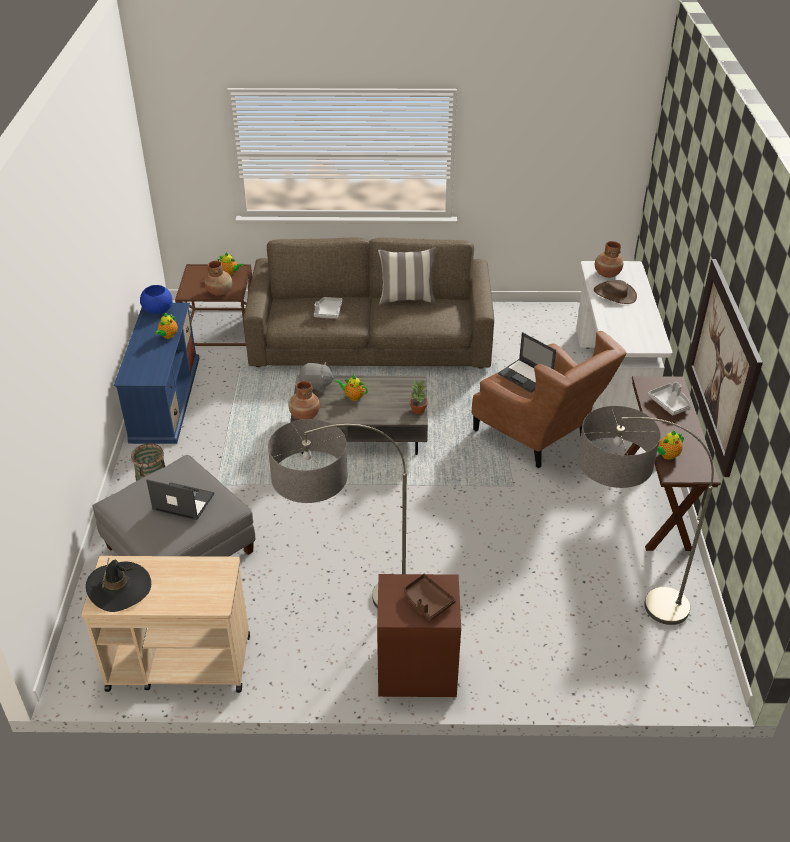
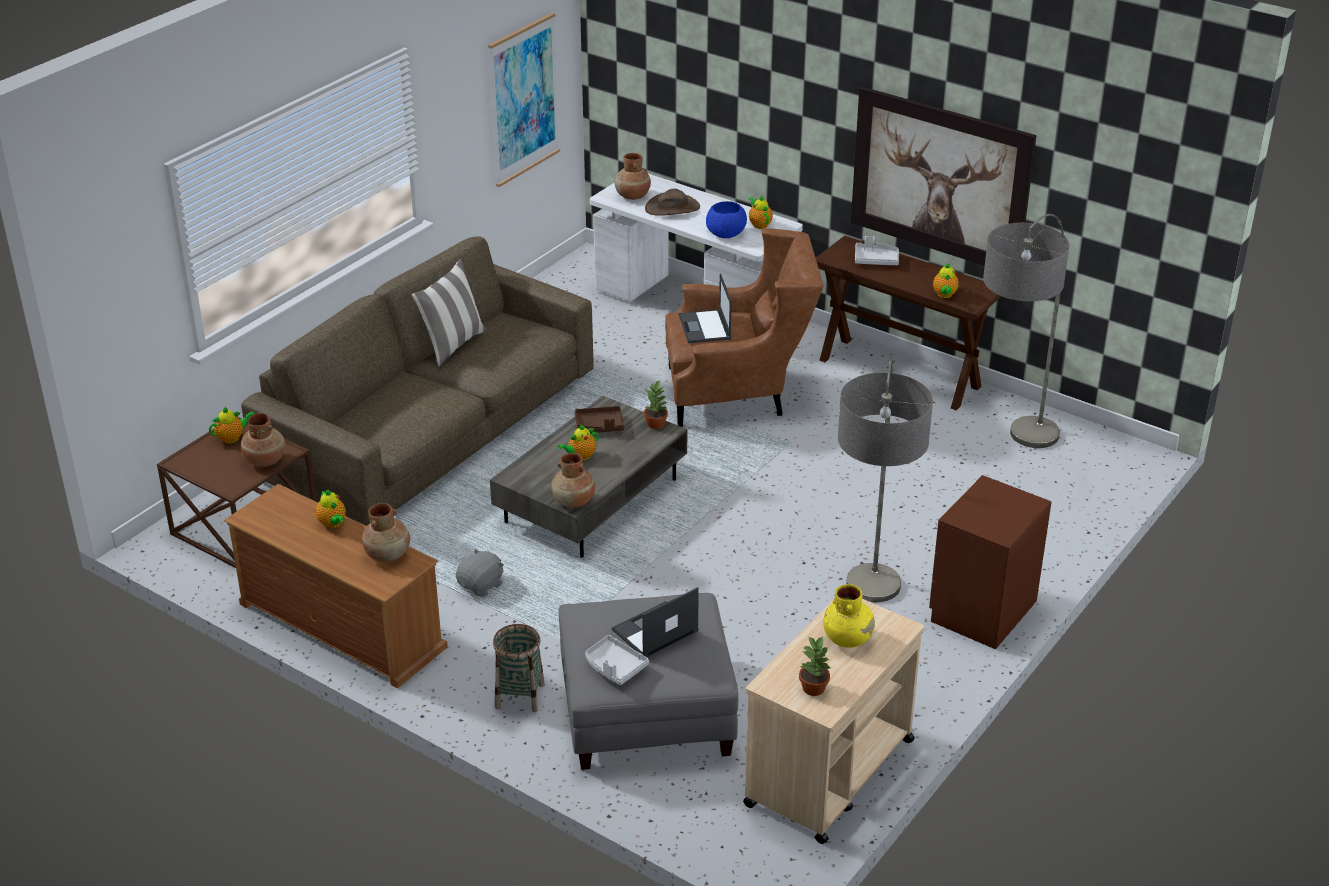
camera: 55 degrees left, 5 degrees down
black hat [86,558,151,612] -> potted plant [799,637,830,696]
blue tv stand [114,303,199,444] -> brown tv stand [224,484,448,688]
blue bowl [140,285,173,314] -> blue bowl moved to [706,201,747,238]
grey plush toy [299,362,335,392] -> grey plush toy moved to [456,549,504,597]
grey tray [314,297,342,319] -> grey tray moved to [585,635,649,685]
brown tray [404,574,456,621] -> brown tray moved to [575,406,624,432]
laptop [498,332,556,393] -> laptop turned 90 degrees clockwise [679,274,732,343]
none -> brown vase [362,503,410,562]
none -> picture [488,13,560,187]
none -> teapot [749,195,773,229]
none -> yellow vase [823,584,875,648]

